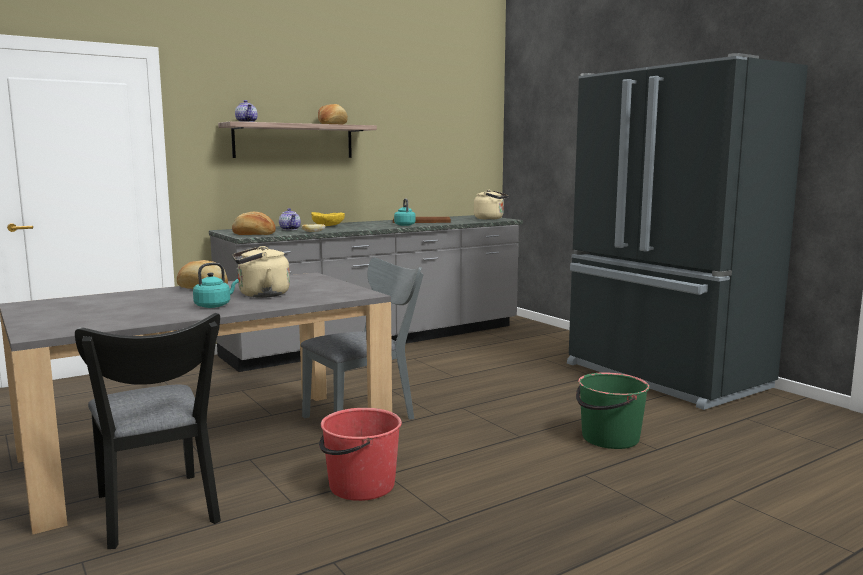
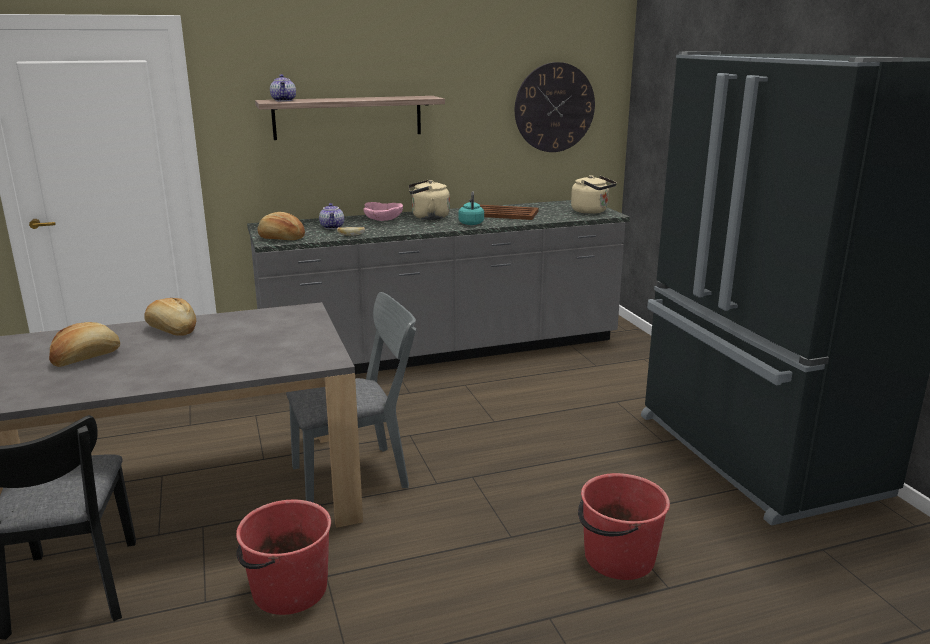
camera: 15 degrees right, 10 degrees up
turquoise kettle [193,263,239,308] -> none
beige kettle [232,246,290,298] -> beige kettle moved to [408,180,450,220]
yellow bowl [311,212,345,226] -> pink bowl [363,202,403,221]
bread [318,104,348,124] -> bread moved to [49,322,120,367]
green bucket [576,372,650,449] -> red bucket [578,473,670,580]
none -> wall clock [515,62,595,152]

